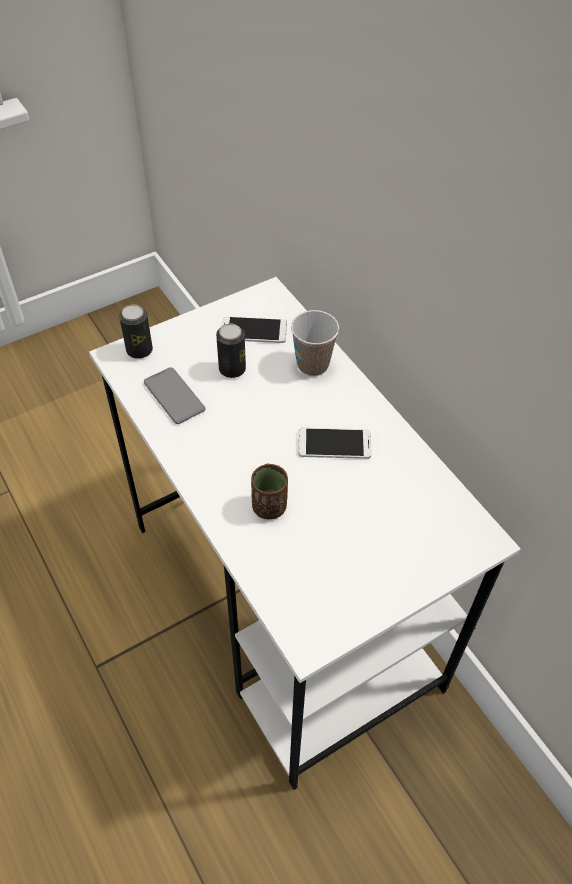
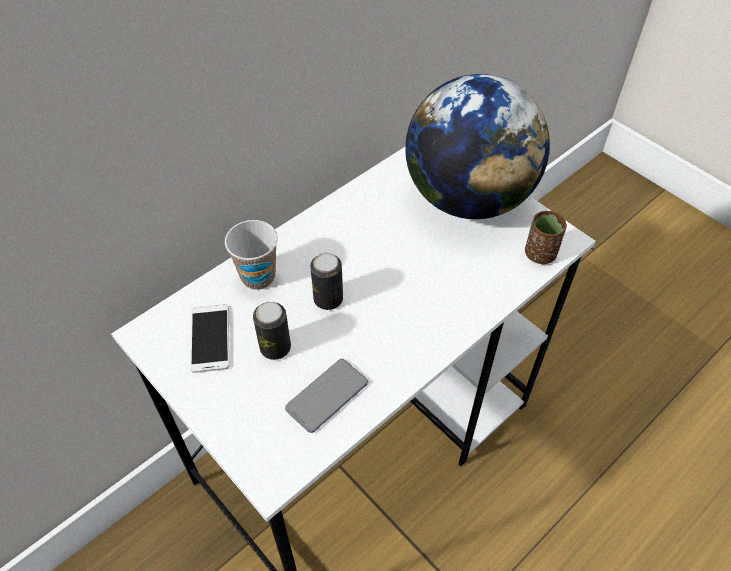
camera: 100 degrees left, 0 degrees up
can [119,304,153,359] -> can moved to [310,253,343,310]
brown cup [251,463,288,520] -> brown cup moved to [525,211,567,264]
phone [298,428,371,459] -> none
none -> globe [405,74,550,219]

